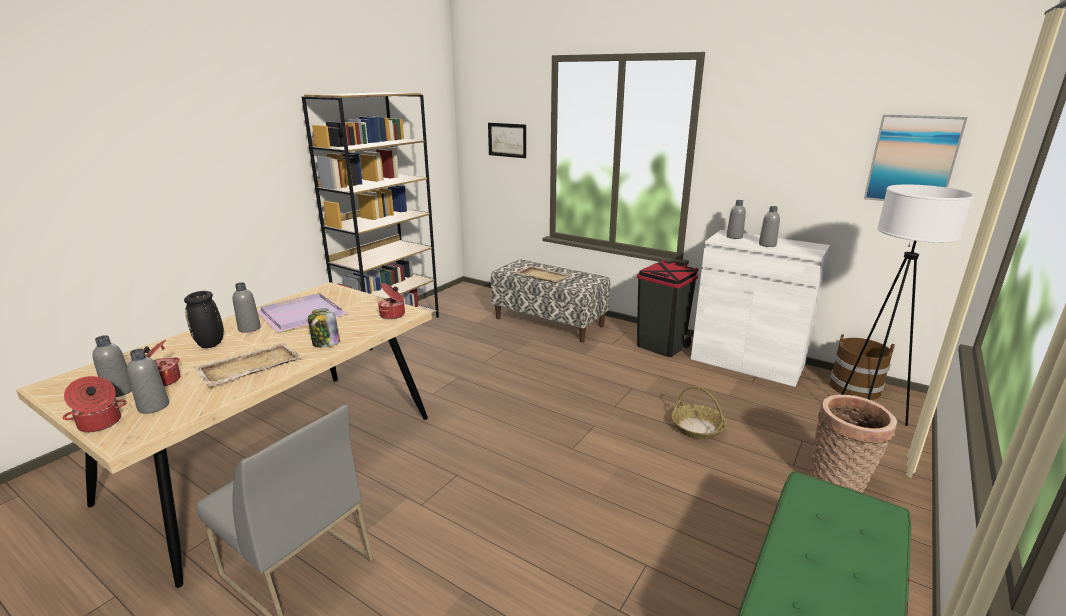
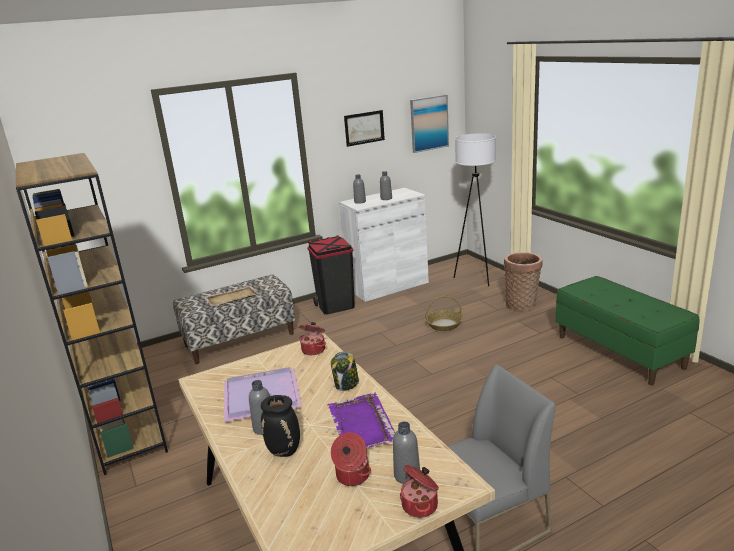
camera: 60 degrees left, 0 degrees up
grey bottle [93,335,132,397] -> none
beige tray [194,342,301,387] -> purple tray [328,393,396,448]
picture [488,123,526,158] -> picture moved to [344,110,385,147]
brown bucket [830,334,895,400] -> none

